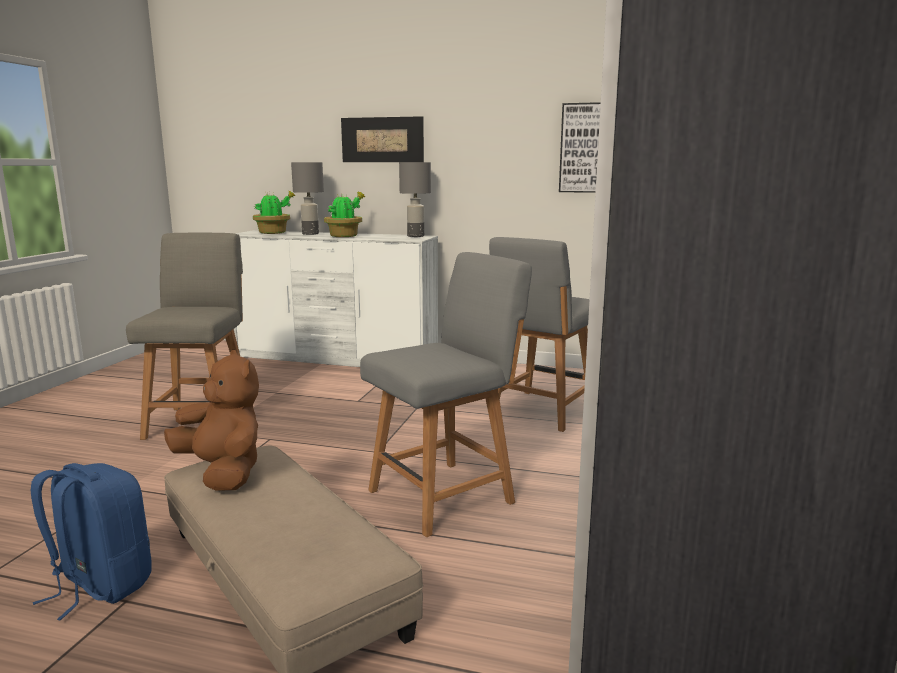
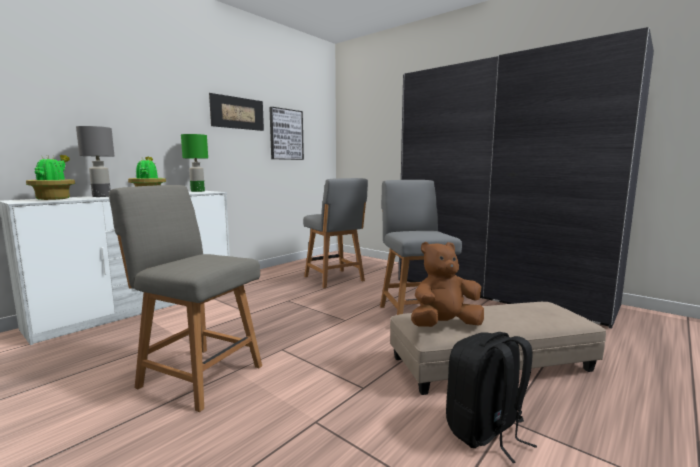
camera: 65 degrees left, 5 degrees down
blue backpack [31,463,152,620] -> black backpack [446,332,537,463]
picture [341,116,424,162] -> picture moved to [209,93,264,131]
grey table lamp [399,162,431,237] -> green table lamp [181,134,208,192]

